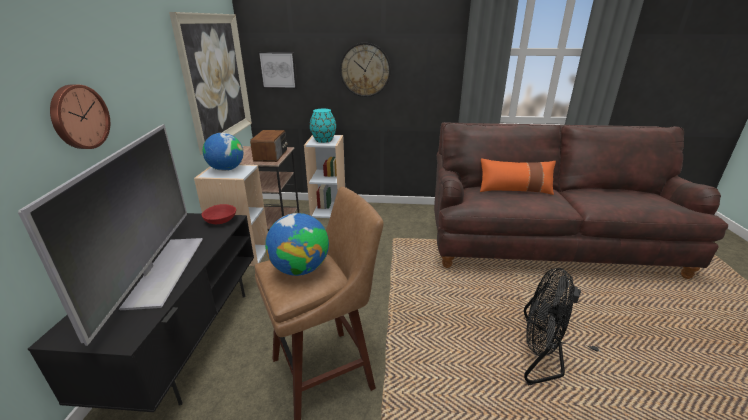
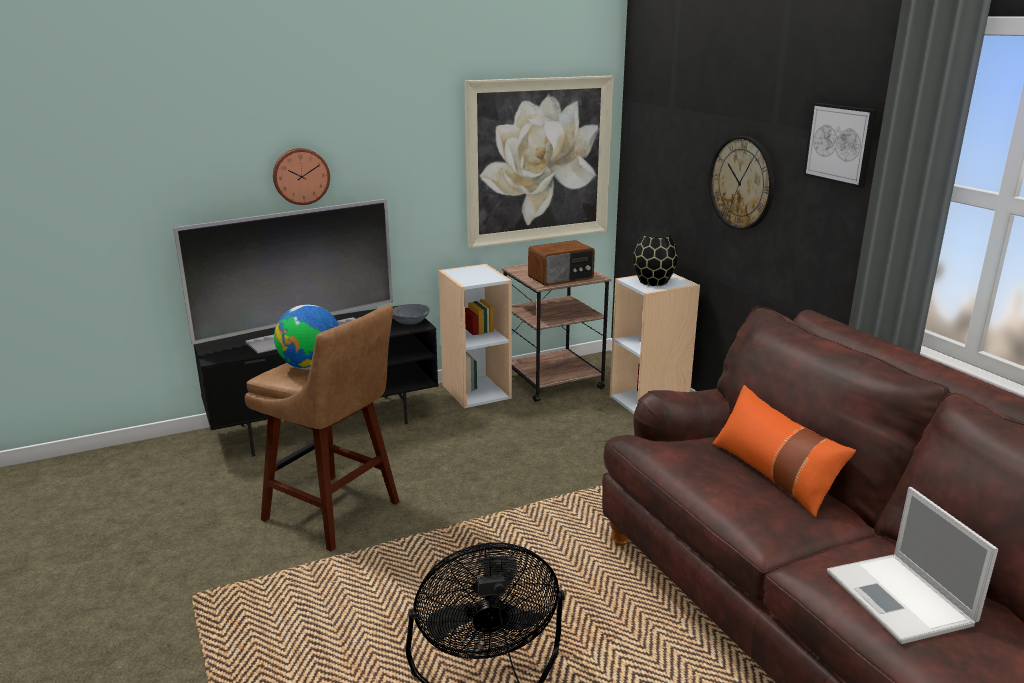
camera: 60 degrees right, 5 degrees down
red bowl [202,204,236,224] -> grey bowl [393,304,430,325]
globe [203,133,243,171] -> none
picture [258,52,297,89] -> picture moved to [803,103,877,188]
turquoise vase [310,109,336,143] -> black vase [633,230,678,286]
none -> laptop [827,487,998,644]

